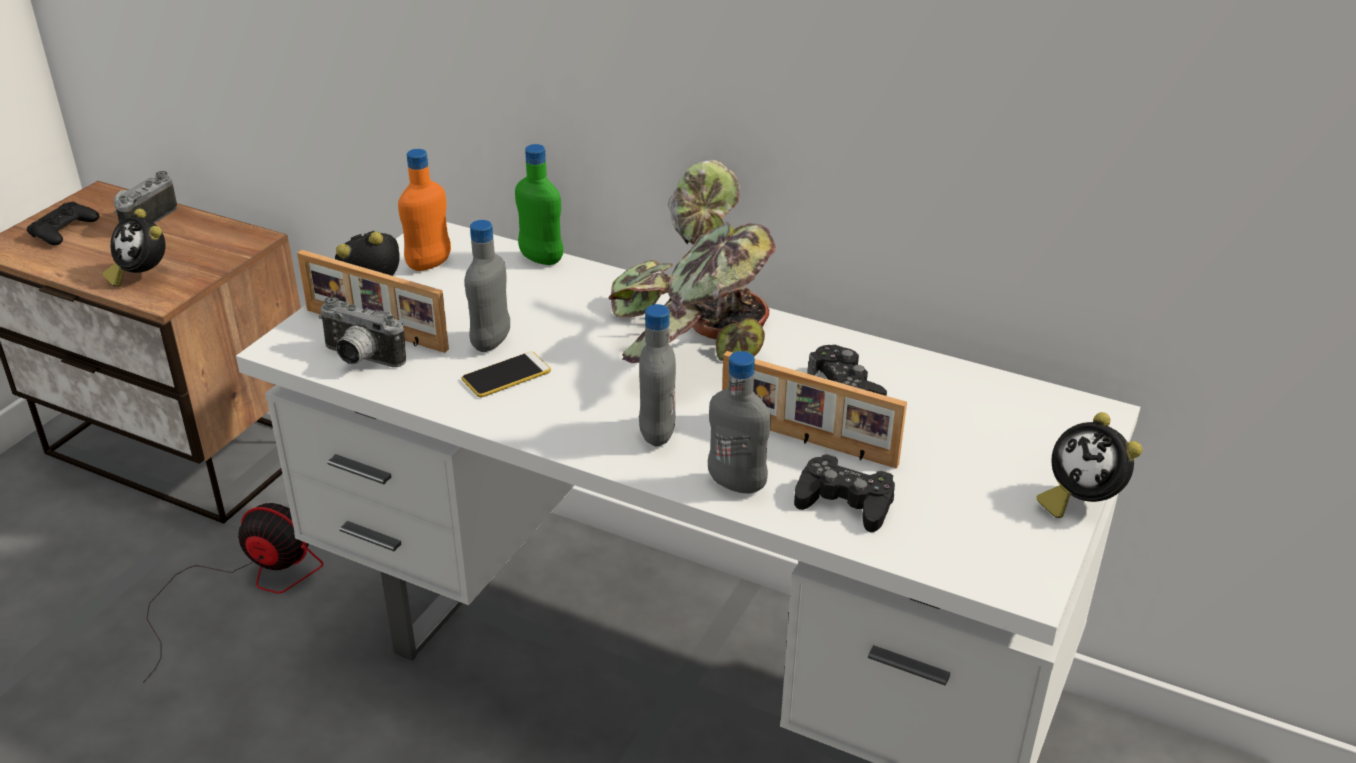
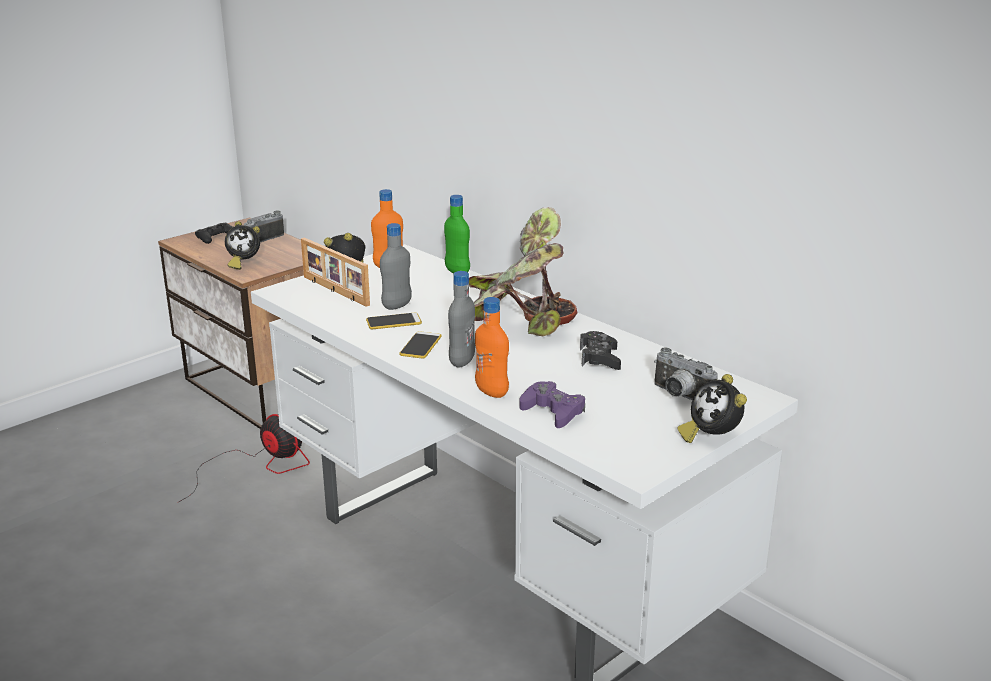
camera: 20 degrees right, 10 degrees down
alarm clock [103,209,166,287] -> alarm clock turned 60 degrees counterclockwise [225,221,260,270]
camera [319,297,406,367] -> camera moved to [654,347,718,400]
grey bottle [708,351,771,493] -> orange bottle [475,297,509,398]
picture frame [722,351,907,469] -> none
black game controller [794,454,895,532] -> purple game controller [519,381,585,428]
none -> phone [399,331,442,359]

